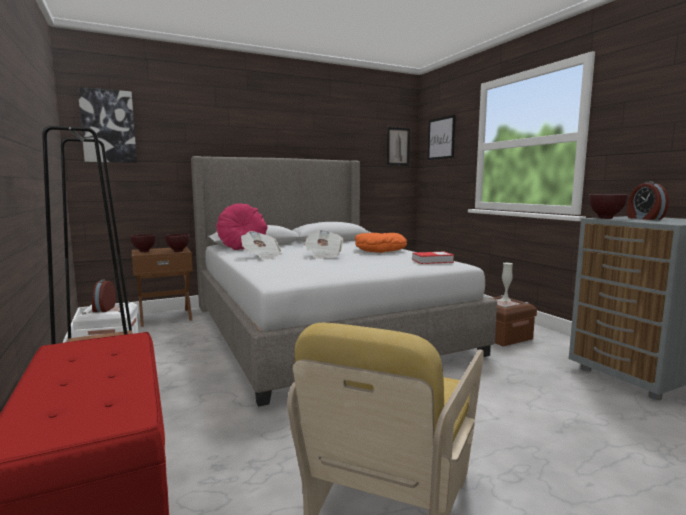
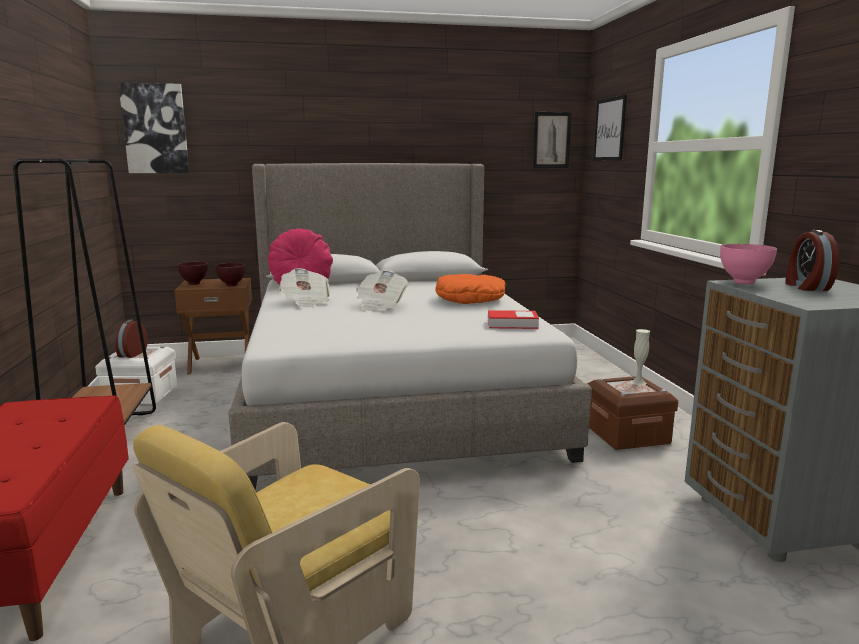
camera: 15 degrees right, 5 degrees up
brown bowl [589,194,628,219] -> pink bowl [720,244,777,284]

